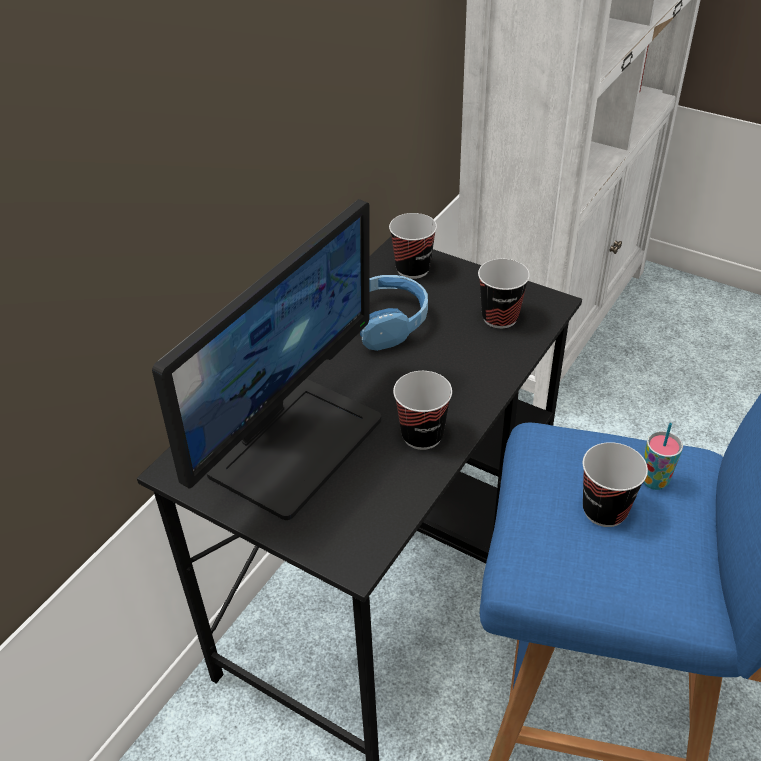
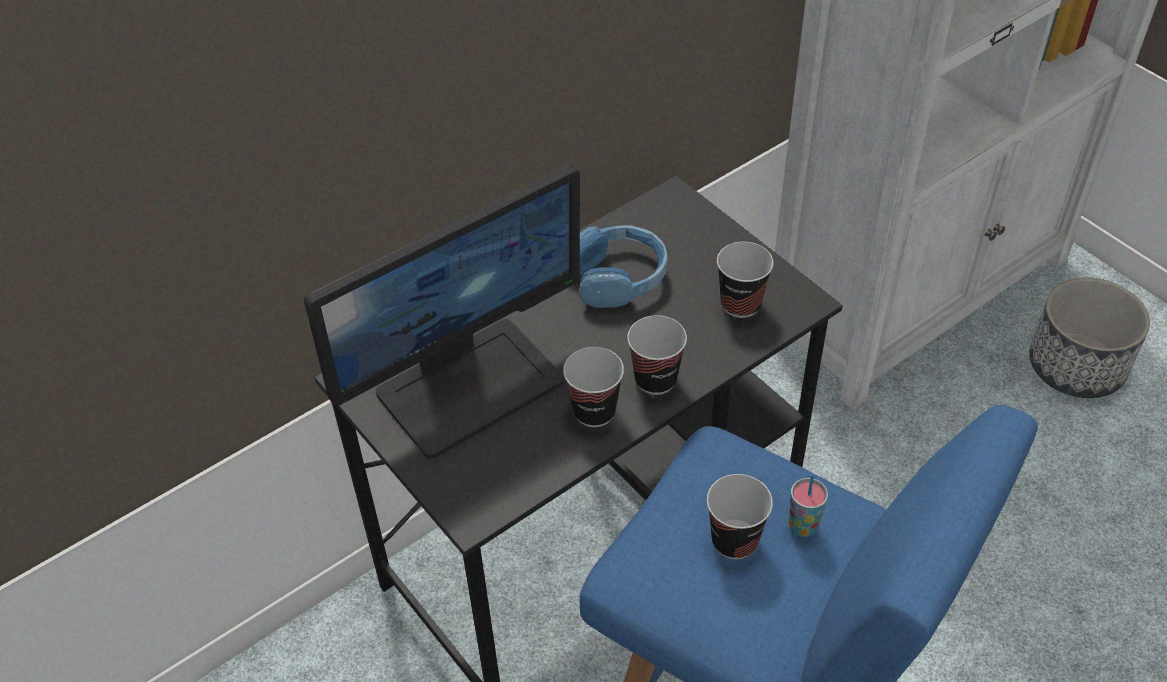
camera: 20 degrees right, 5 degrees up
cup [389,213,437,279] -> cup moved to [627,315,687,395]
none -> planter [1029,278,1150,398]

